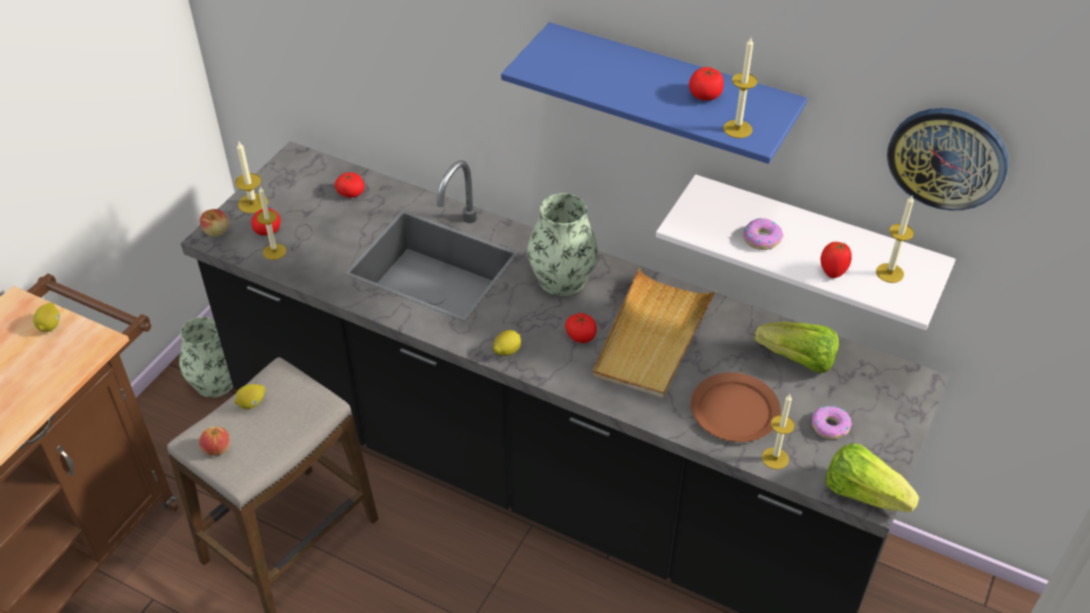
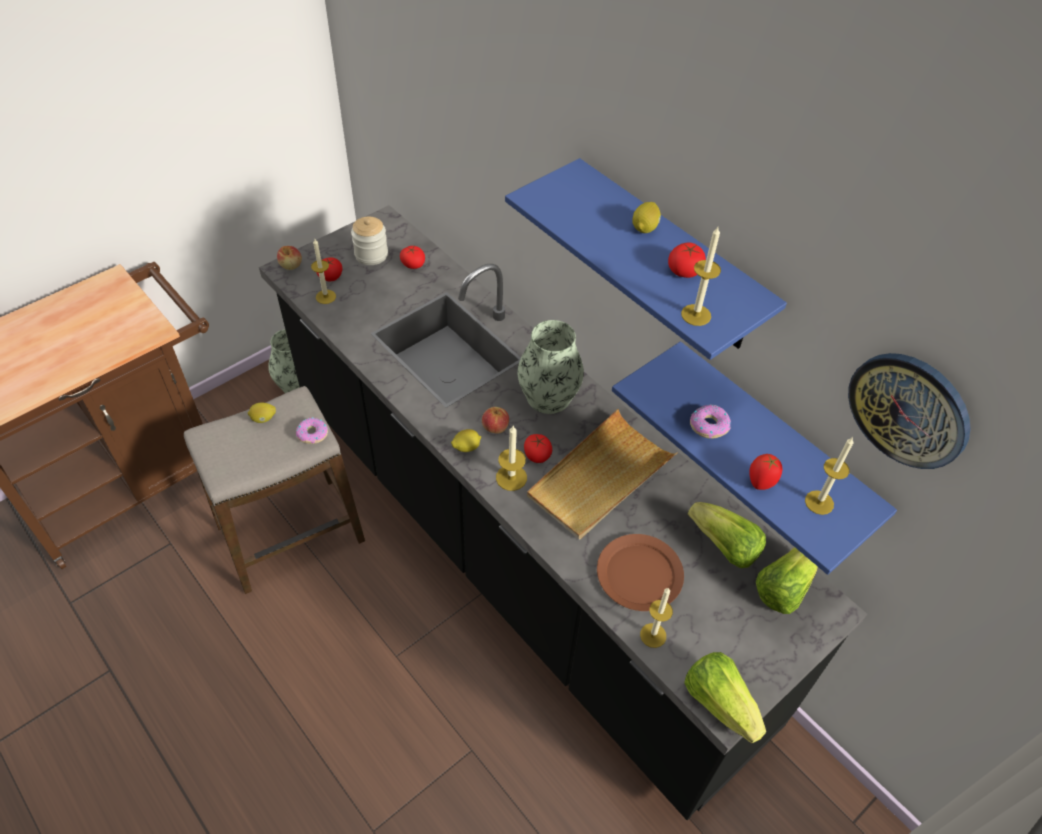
camera: 20 degrees right, 5 degrees up
lemon [33,303,60,332] -> lemon moved to [632,202,661,233]
apple [199,427,230,456] -> apple moved to [482,407,509,434]
candle [235,142,268,213] -> candle moved to [496,426,527,491]
white shelf [656,174,956,330] -> blue shelf [612,341,897,575]
donut [812,406,852,439] -> donut moved to [296,417,328,444]
none -> jar [351,217,388,265]
none -> lettuce [756,548,818,614]

